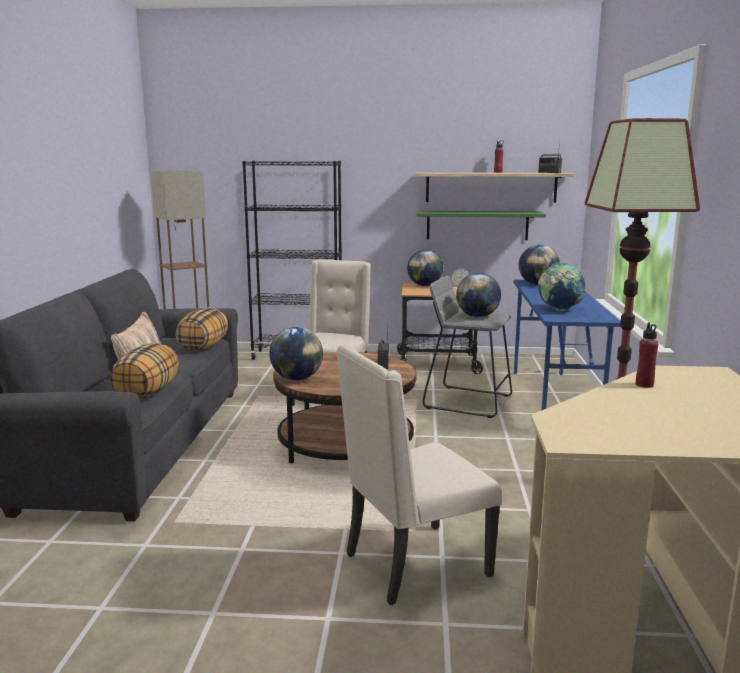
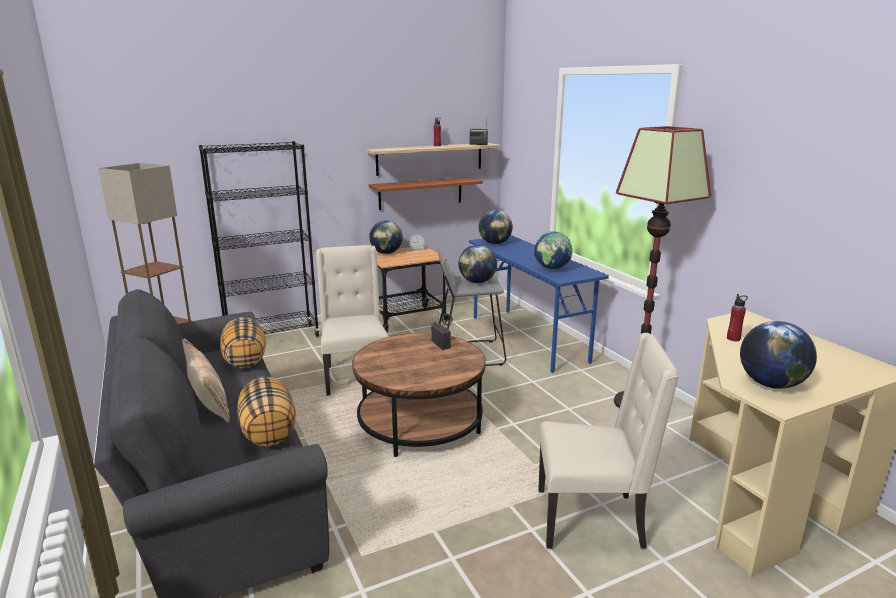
camera: 30 degrees left, 5 degrees up
globe [269,327,323,380] -> globe moved to [740,321,817,389]
beige chair [336,344,502,605] -> beige chair turned 120 degrees counterclockwise [539,333,679,549]
green shelf [416,211,546,240] -> brown shelf [369,177,483,210]

